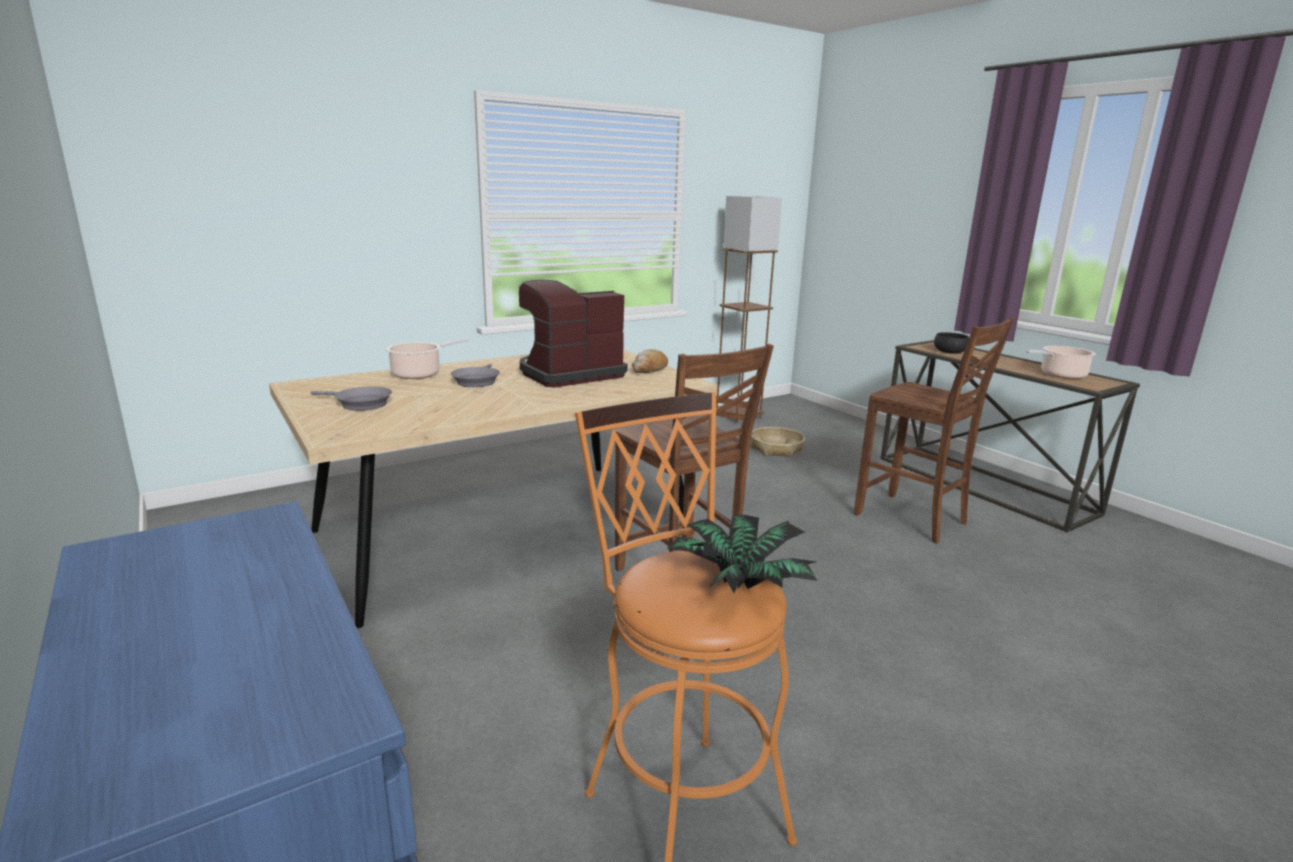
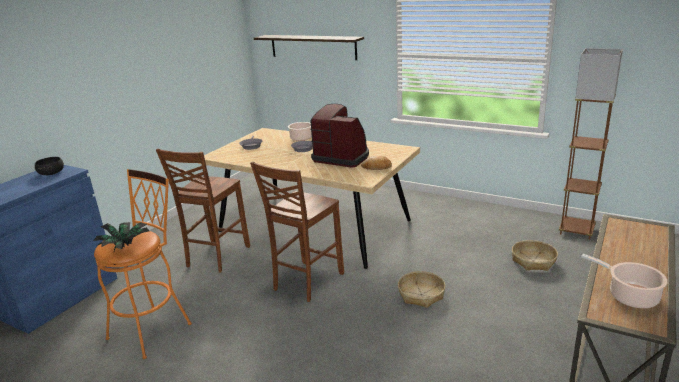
camera: 65 degrees right, 5 degrees up
brown chair [854,317,1015,544] -> brown chair moved to [156,149,250,273]
black bowl [934,332,969,354] -> black bowl moved to [35,157,64,175]
none -> shelf [254,35,364,60]
none -> basket [398,271,445,308]

